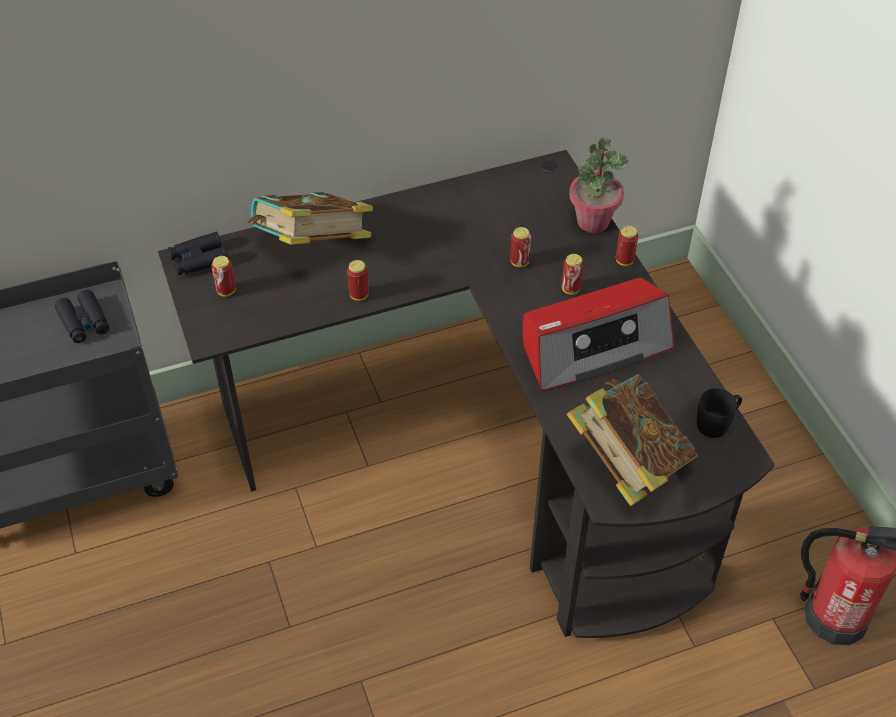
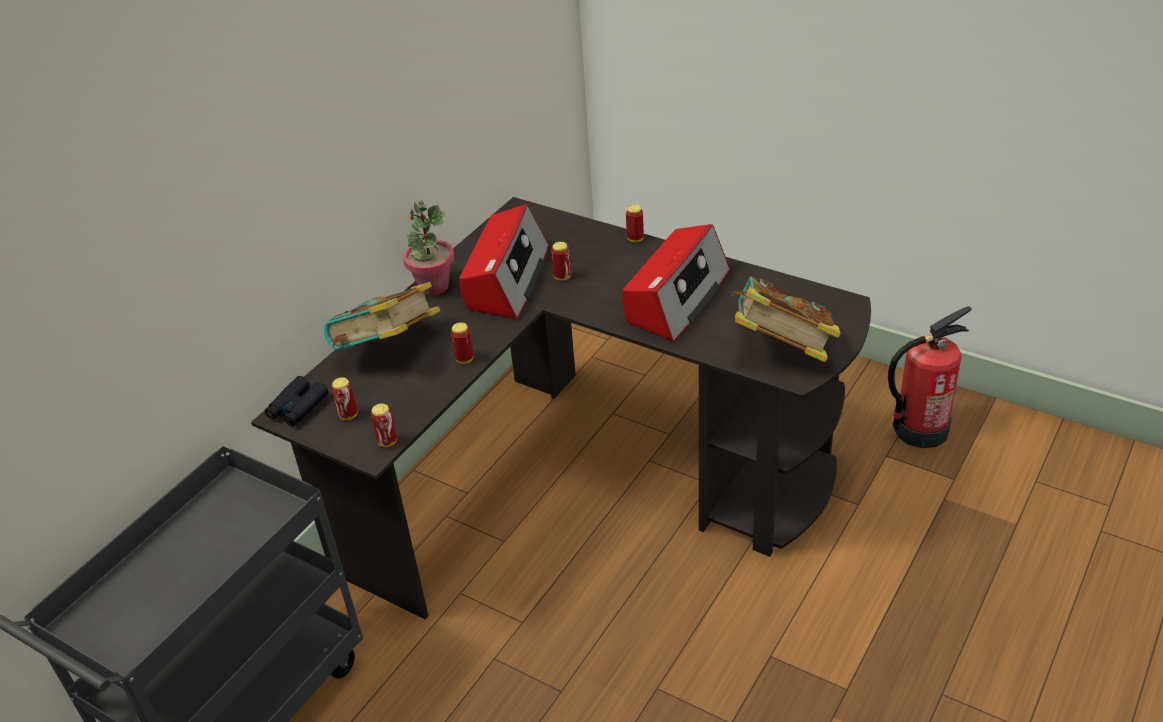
camera: 35 degrees left, 10 degrees down
black binoculars [55,290,109,343] -> none
can [562,254,584,294] -> can moved to [371,404,397,447]
potted plant [569,138,629,233] -> potted plant moved to [403,200,454,295]
black mug [697,388,742,438] -> none
none -> radio [459,204,549,319]

